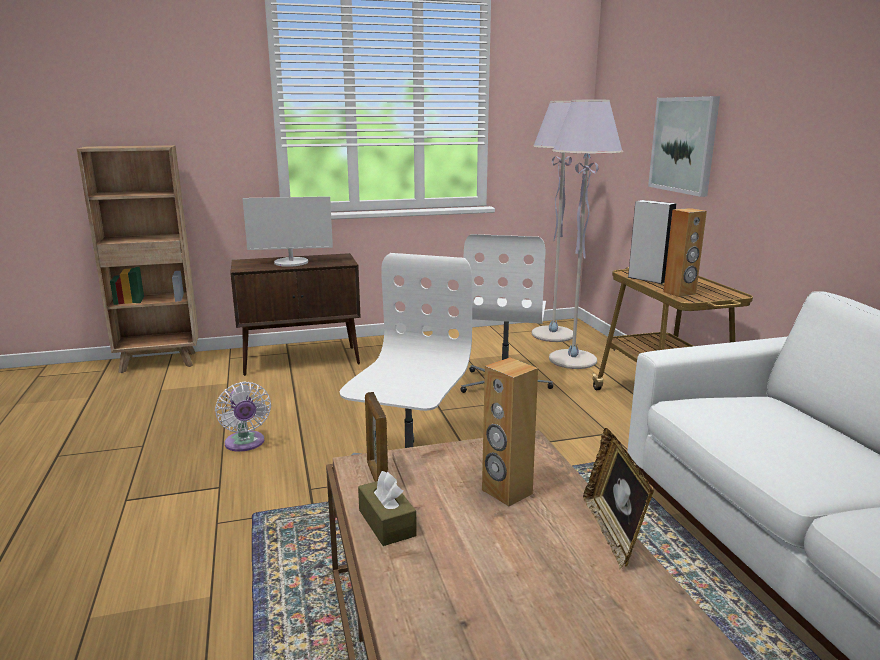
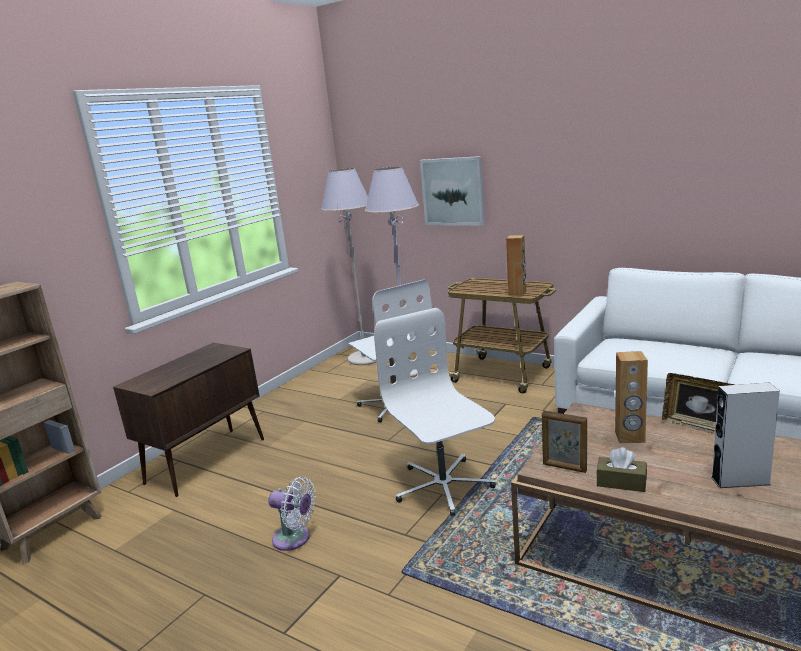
camera: 40 degrees left, 0 degrees up
monitor [242,196,333,267] -> none
grey speaker [627,200,677,284] -> grey speaker moved to [711,383,780,488]

